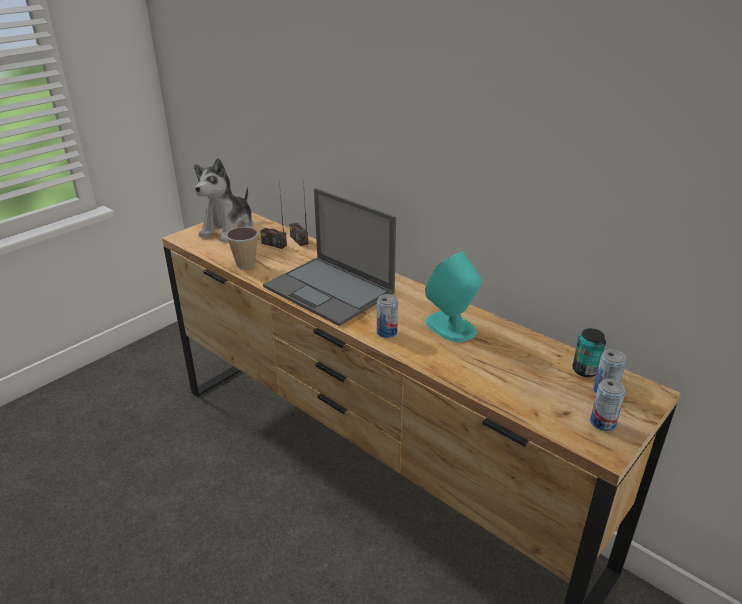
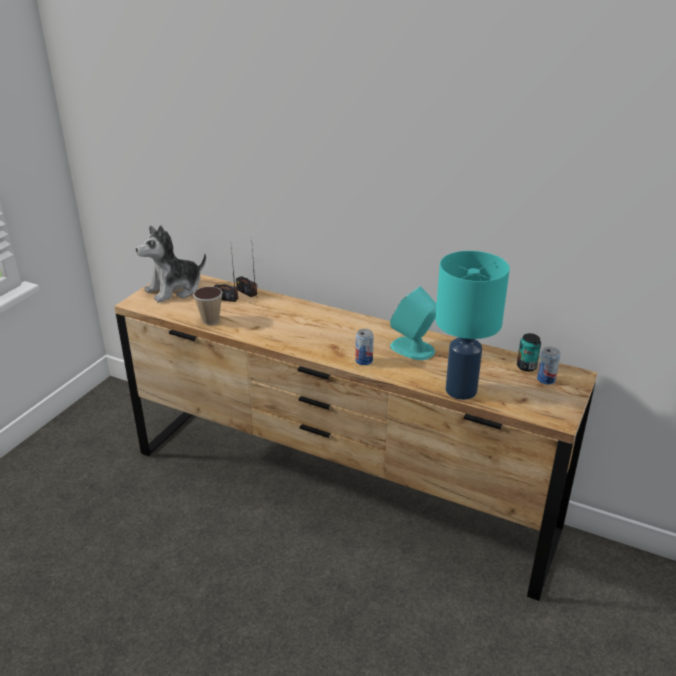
camera: 15 degrees left, 0 degrees up
plush toy [194,158,254,243] -> plush toy turned 45 degrees clockwise [136,225,206,302]
laptop [263,188,396,326] -> none
can [590,379,625,431] -> none
none -> turquoise table lamp [435,251,510,400]

